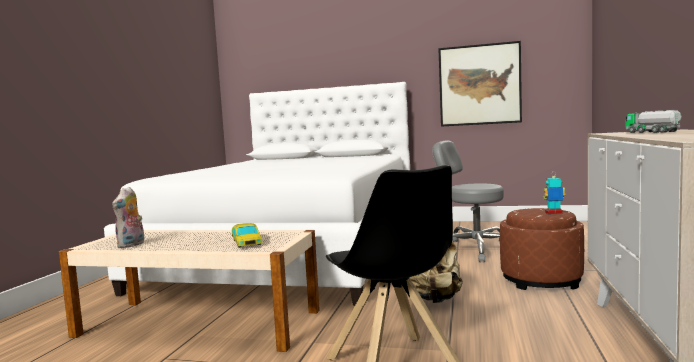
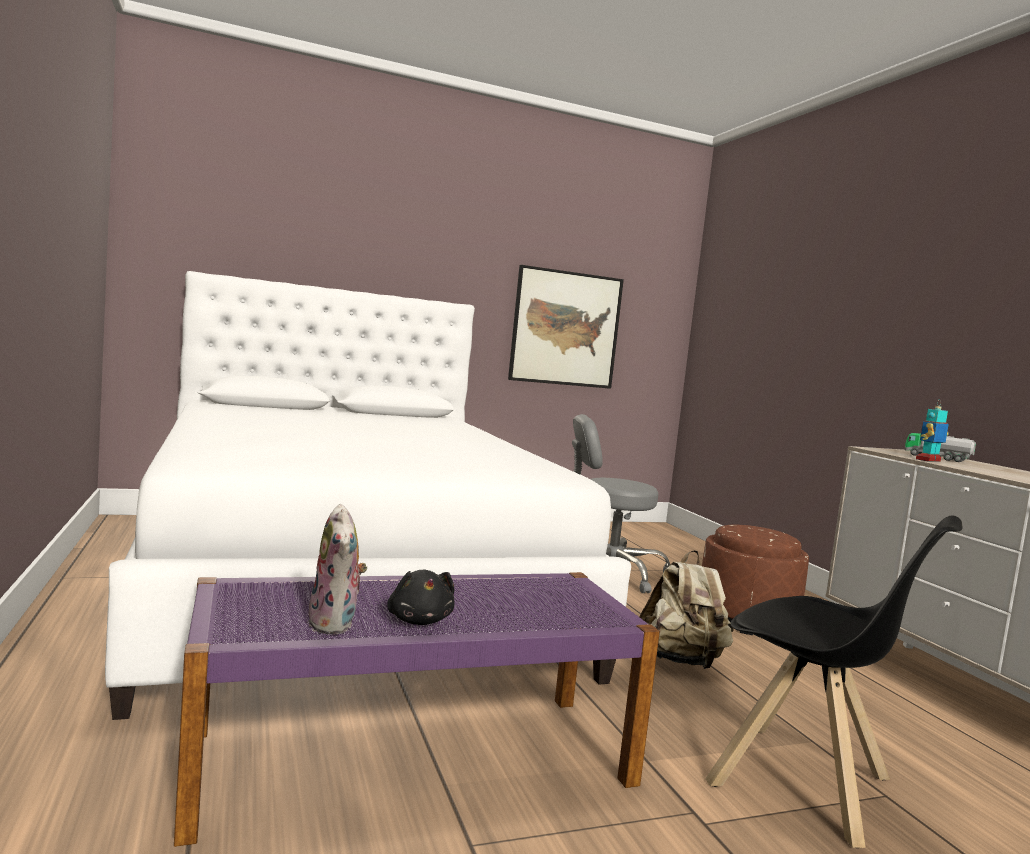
camera: 35 degrees left, 0 degrees up
beige bench [59,230,320,352] -> purple bench [174,572,660,847]
toy car [232,223,262,248] -> none
toy robot [543,175,565,214] -> toy robot moved to [916,400,949,462]
none -> black plush toy [387,570,454,625]

